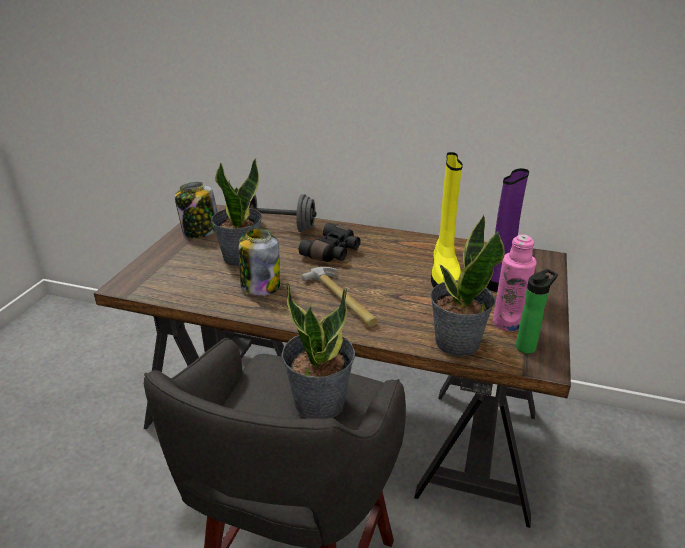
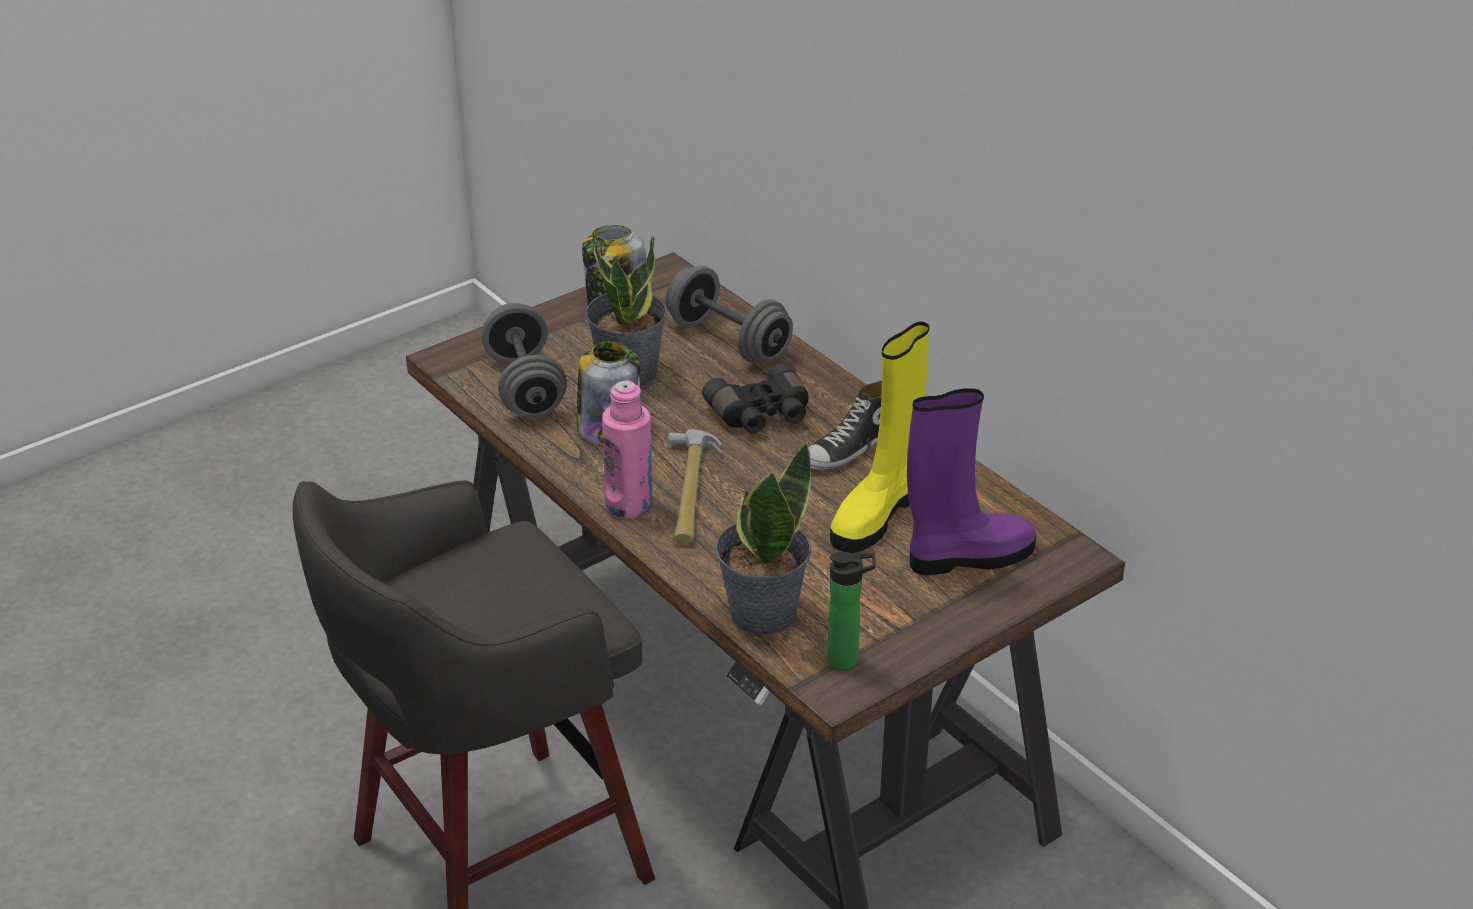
camera: 35 degrees right, 5 degrees up
potted plant [281,282,355,419] -> none
pink bottle [493,235,537,331] -> pink bottle moved to [602,380,652,519]
none -> grey dumbbell [481,303,567,418]
none -> shoe [808,380,882,470]

